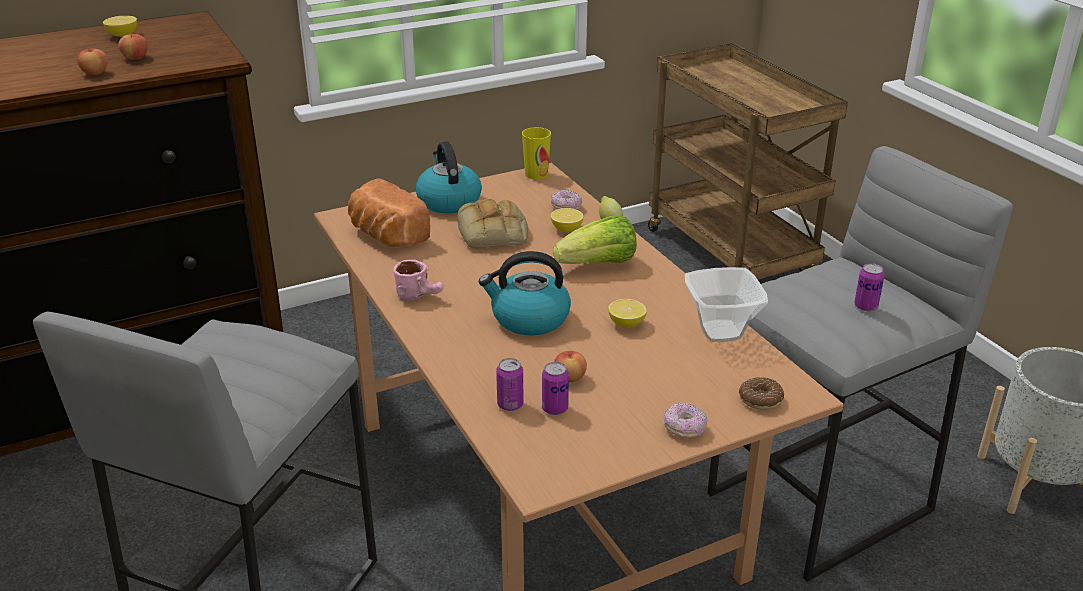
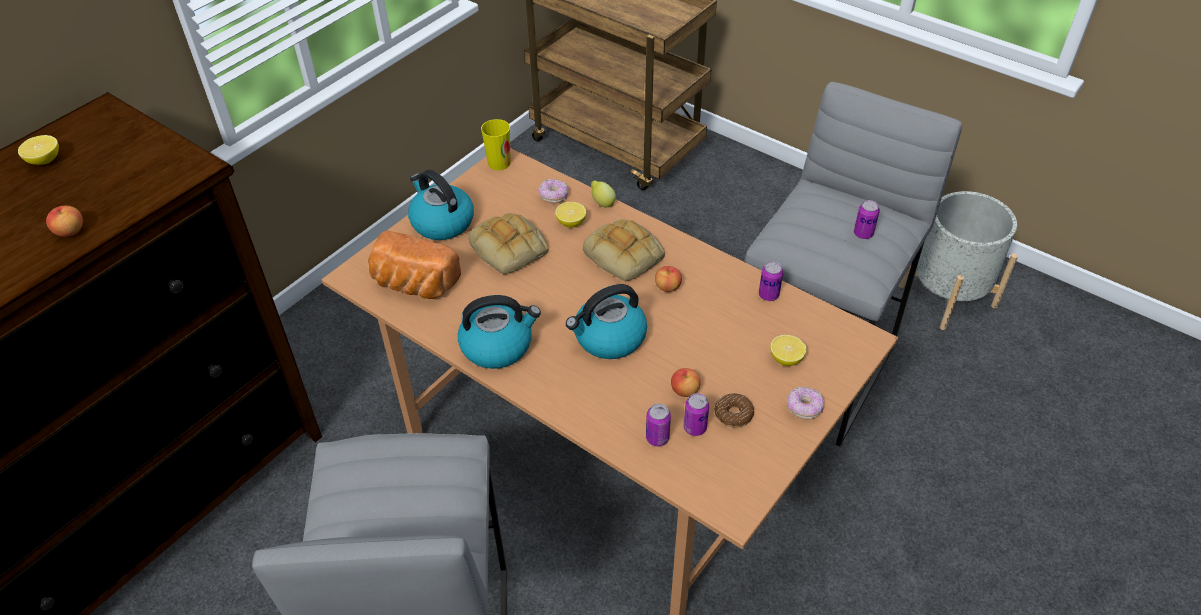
camera: 25 degrees left, 15 degrees up
apple [118,31,148,60] -> apple moved to [655,266,682,292]
pink mug [393,260,444,301] -> kettle [458,295,541,369]
lettuce [553,215,637,264] -> bread [583,219,665,282]
lemon [608,299,647,328] -> lemon moved to [770,335,807,366]
bowl [685,267,768,342] -> can [759,261,783,301]
donut [739,377,784,410] -> donut moved to [714,393,754,428]

